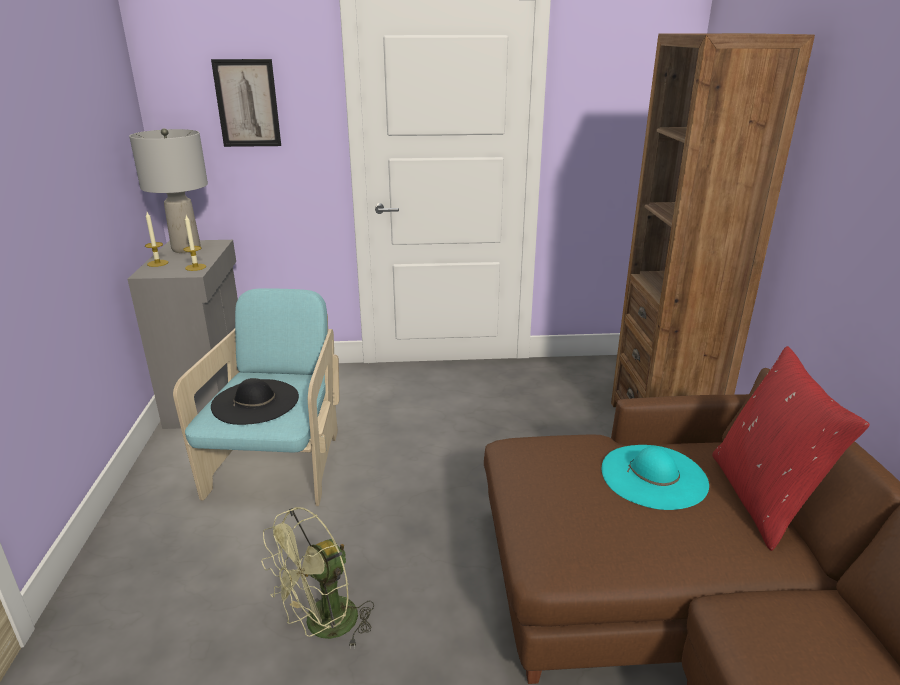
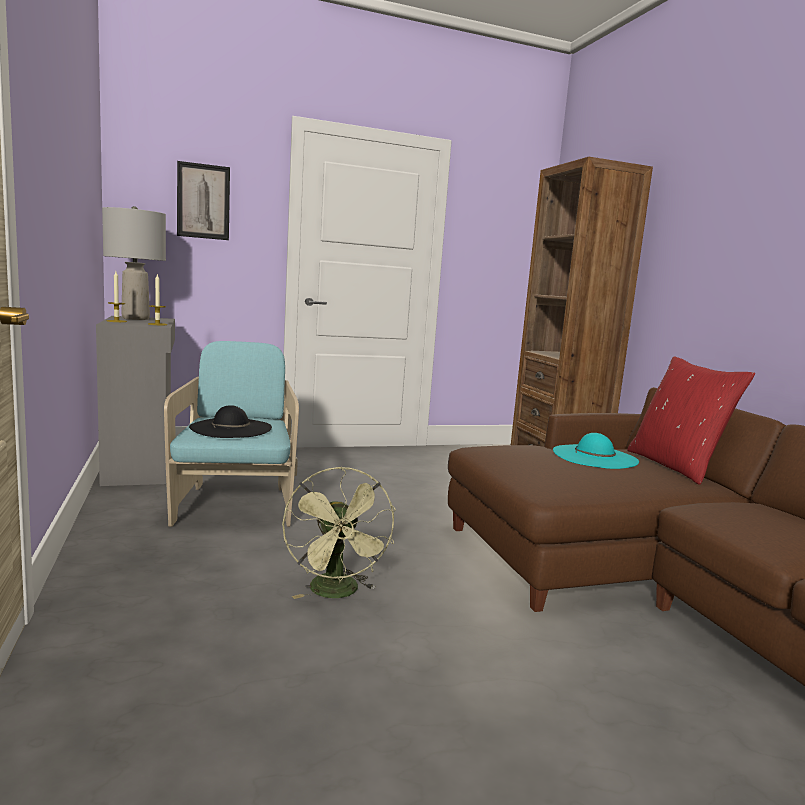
camera: 15 degrees left, 15 degrees down
green fan [261,507,374,649] -> green fan turned 45 degrees counterclockwise [282,466,396,599]

